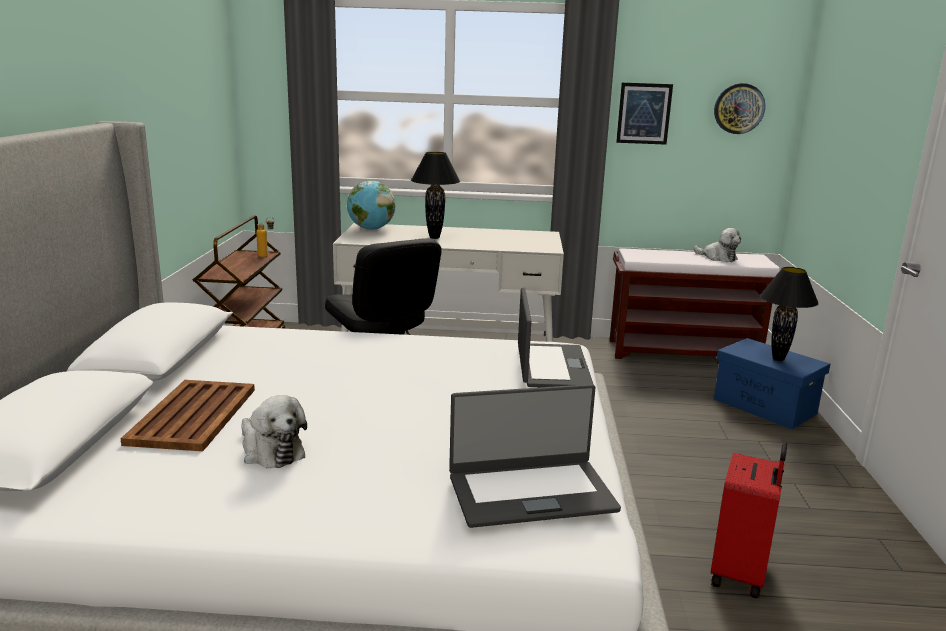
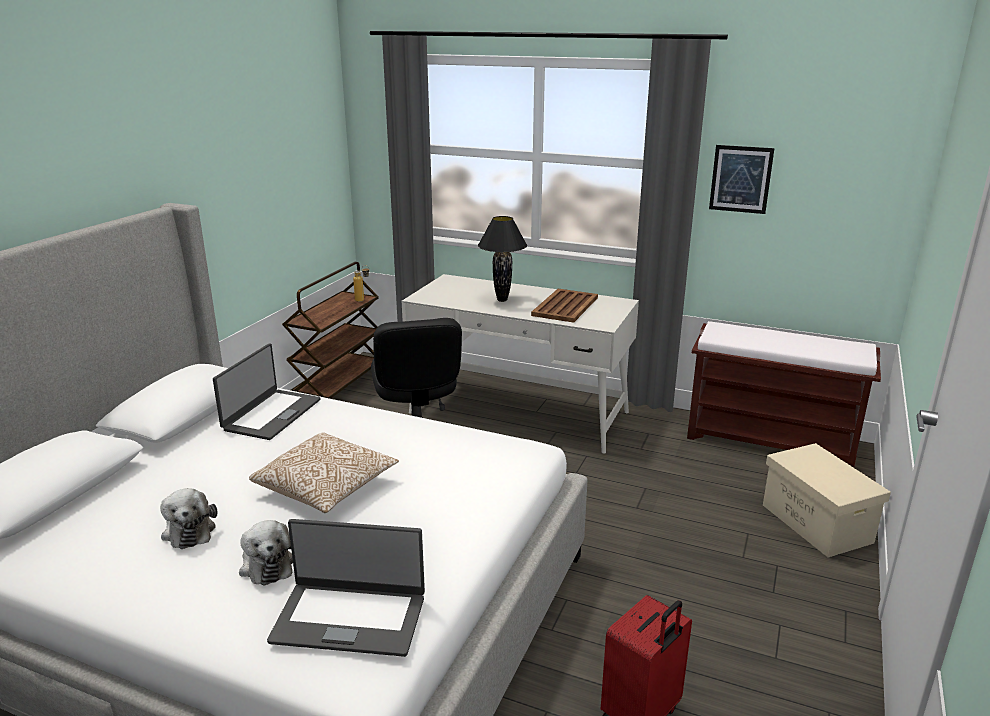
camera: 20 degrees right, 5 degrees up
brown tray [120,380,255,451] -> brown tray moved to [531,289,598,323]
globe [347,181,395,230] -> none
laptop [518,287,594,387] -> laptop moved to [213,343,320,440]
plush toy [694,228,741,262] -> plush toy moved to [239,520,293,586]
wall clock [714,83,765,134] -> none
blue storage box [714,338,830,429] -> beige storage box [763,443,891,557]
black table lamp [760,267,819,361] -> none
none -> pillow [249,432,399,513]

